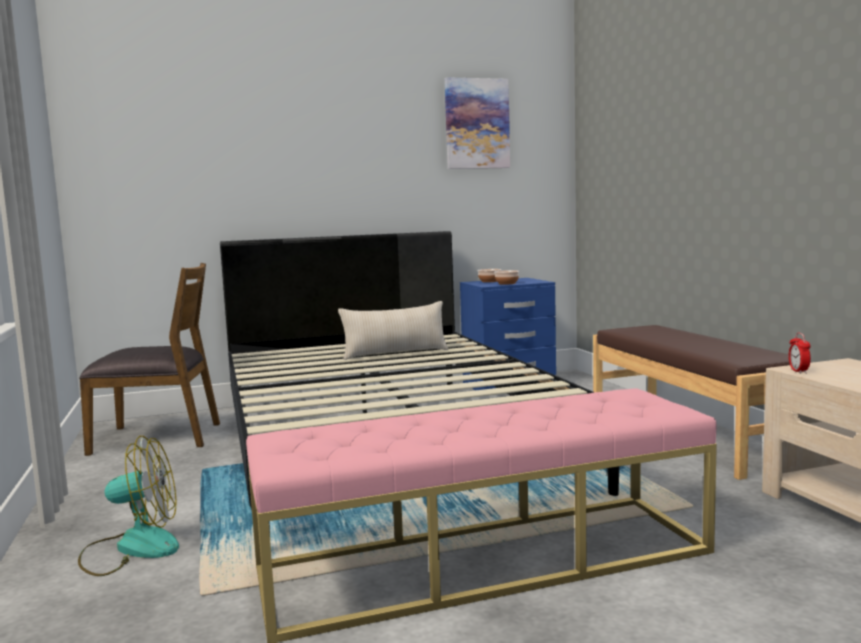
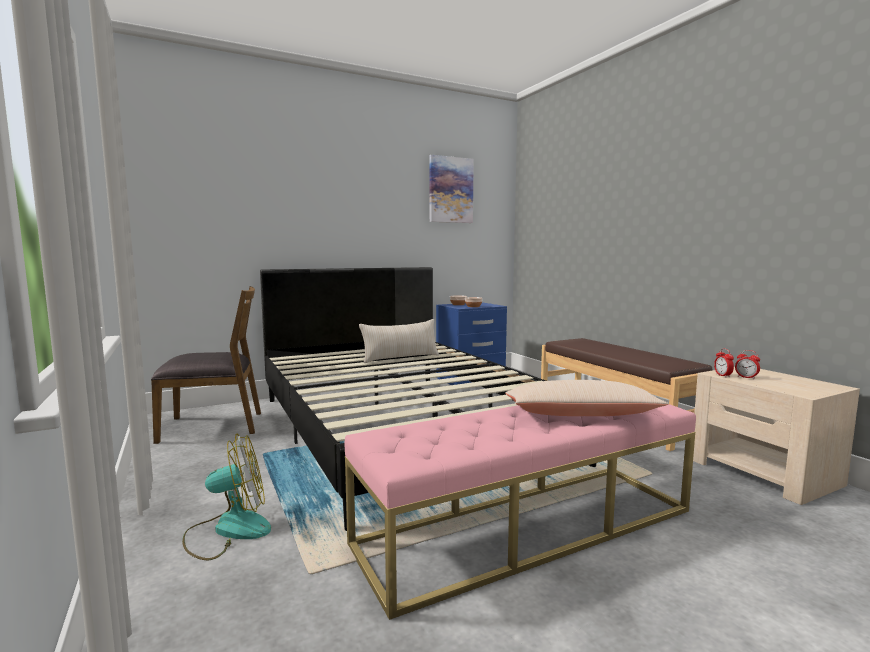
camera: 10 degrees left, 0 degrees up
none -> beige pillow [505,380,668,416]
none -> alarm clock [735,350,760,379]

